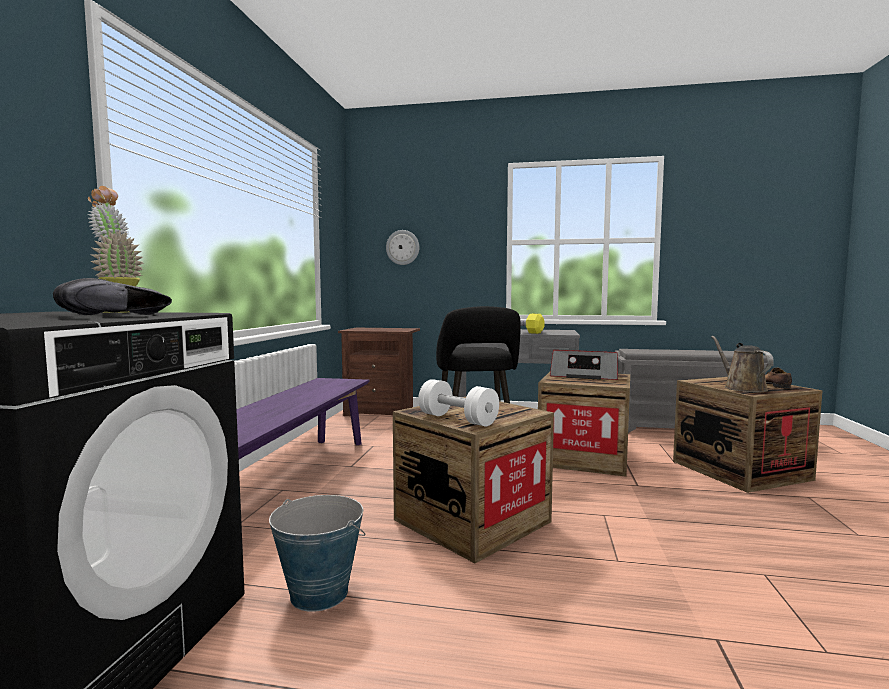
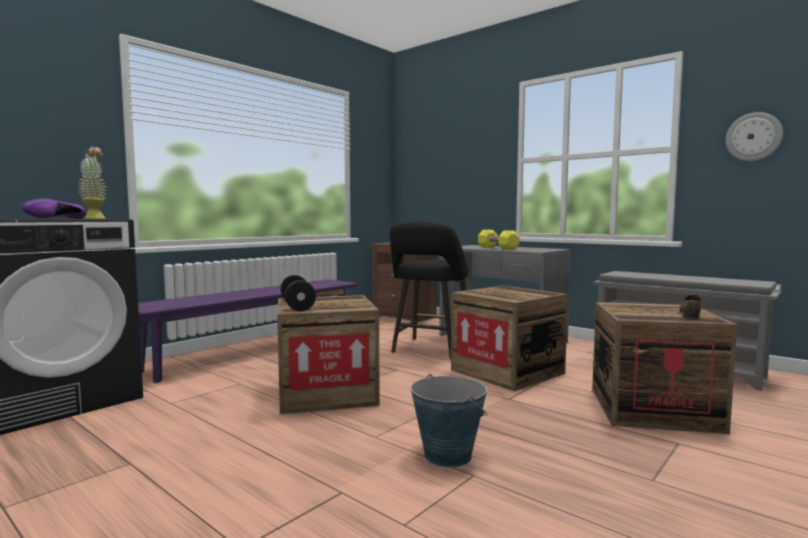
camera: 30 degrees right, 0 degrees up
black shoe [53,278,172,315] -> purple shoe [22,198,87,219]
bucket [269,495,366,612] -> bucket moved to [411,374,487,467]
wall clock [386,230,419,265] -> wall clock moved to [726,112,783,161]
white dumbbell [418,379,499,426] -> black dumbbell [280,275,316,311]
radio [550,350,618,380] -> none
brown watering can [711,336,774,393] -> none

